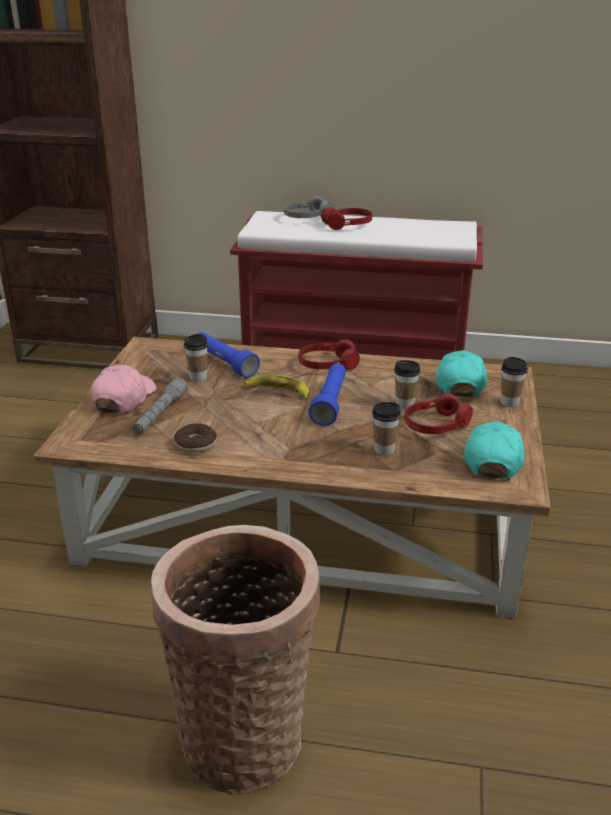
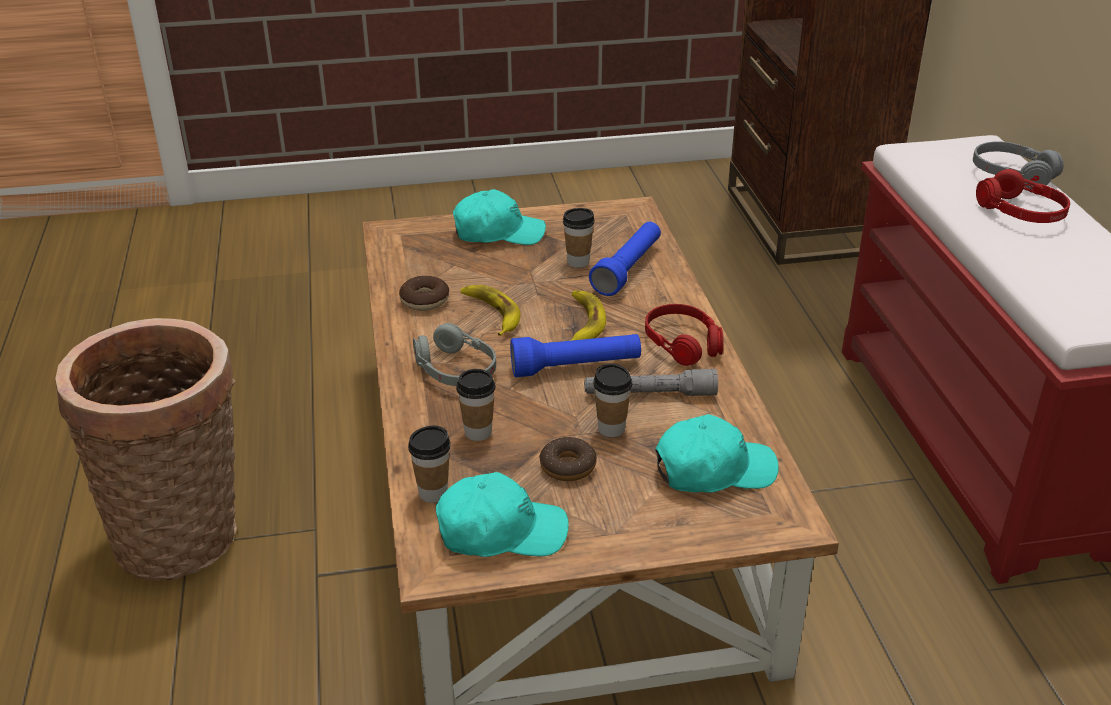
camera: 70 degrees right, 5 degrees up
pink cap [91,365,156,413] -> turquoise cap [453,189,546,245]
grey flashlight [132,378,188,434] -> grey flashlight moved to [584,369,718,396]
red headphones [405,393,473,434] -> donut [539,437,597,481]
cup [501,357,528,407] -> cup moved to [408,425,450,503]
none -> grey headphones [413,323,496,386]
none -> banana [461,285,520,336]

